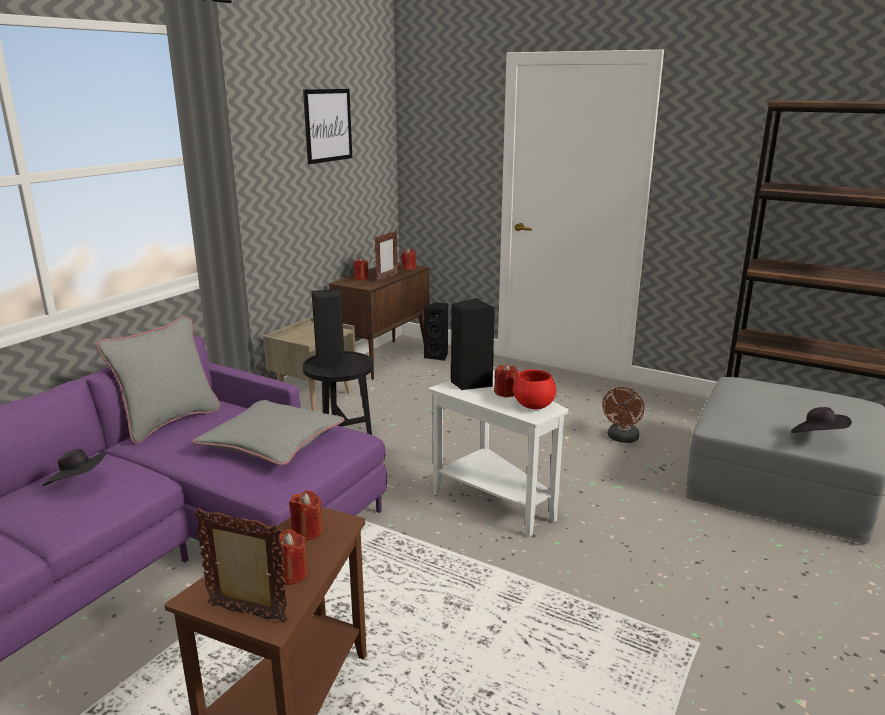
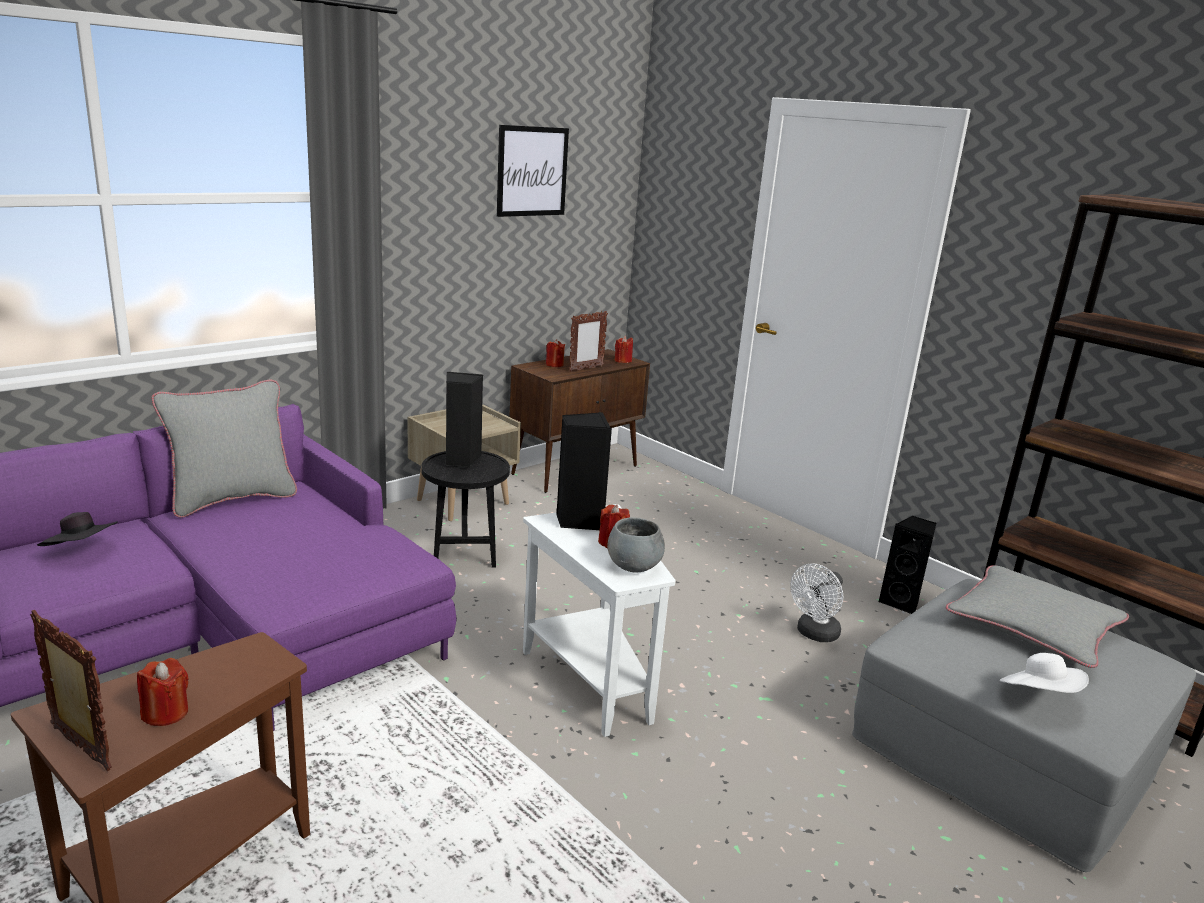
camera: 15 degrees right, 0 degrees up
grey pillow [193,400,345,465] -> grey pillow moved to [946,565,1129,668]
red candle [289,490,323,540] -> none
black speaker [424,302,448,361] -> black speaker moved to [878,516,936,614]
red bowl [513,369,556,409] -> grey bowl [607,517,665,572]
brown fan [602,387,644,443] -> white fan [790,563,843,642]
black hat [791,407,852,433] -> white hat [1000,653,1089,693]

